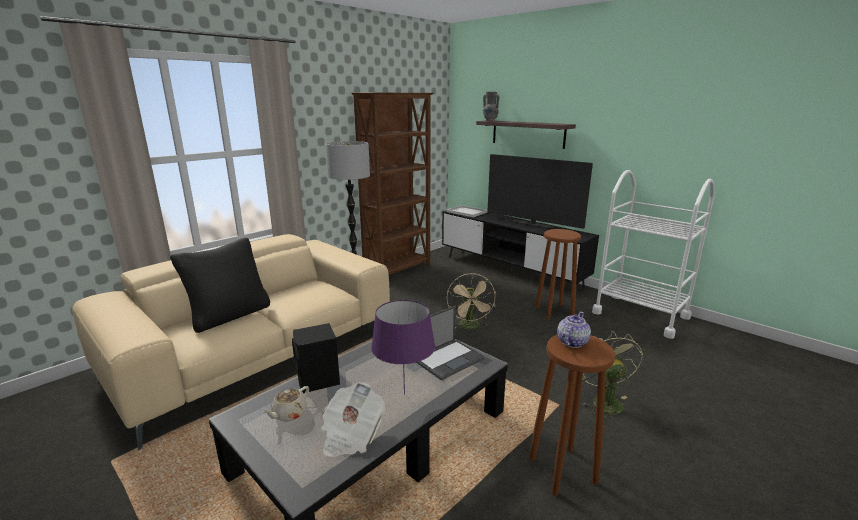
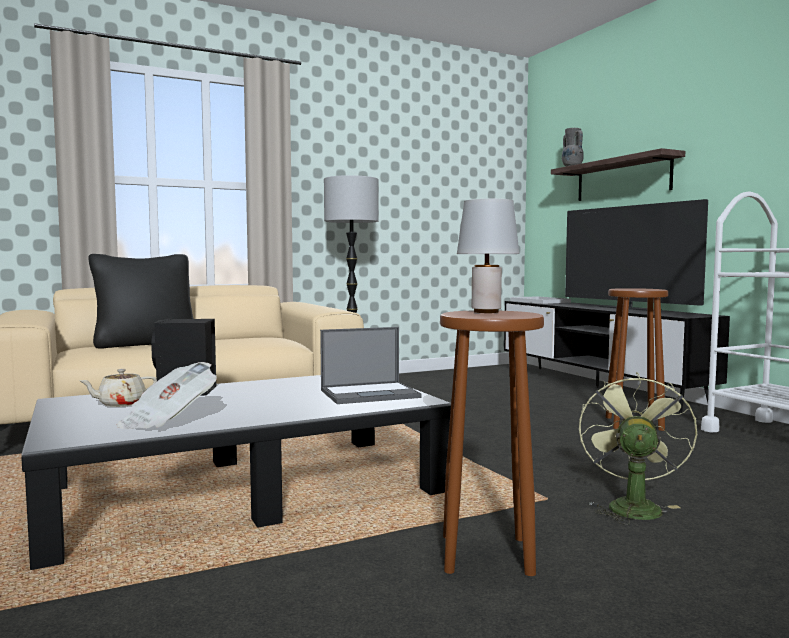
camera: 20 degrees right, 15 degrees down
brown bookcase [351,92,434,275] -> none
purple table lamp [371,300,435,395] -> none
beige fan [447,273,496,329] -> none
teapot [557,312,591,348] -> grey table lamp [457,199,519,313]

